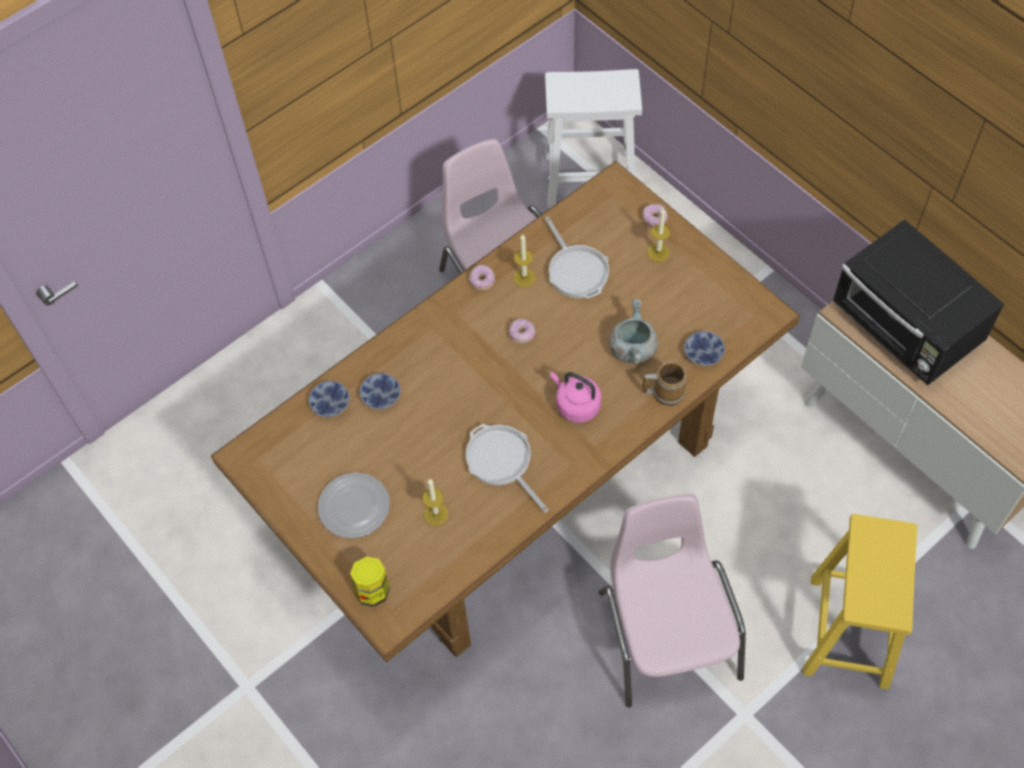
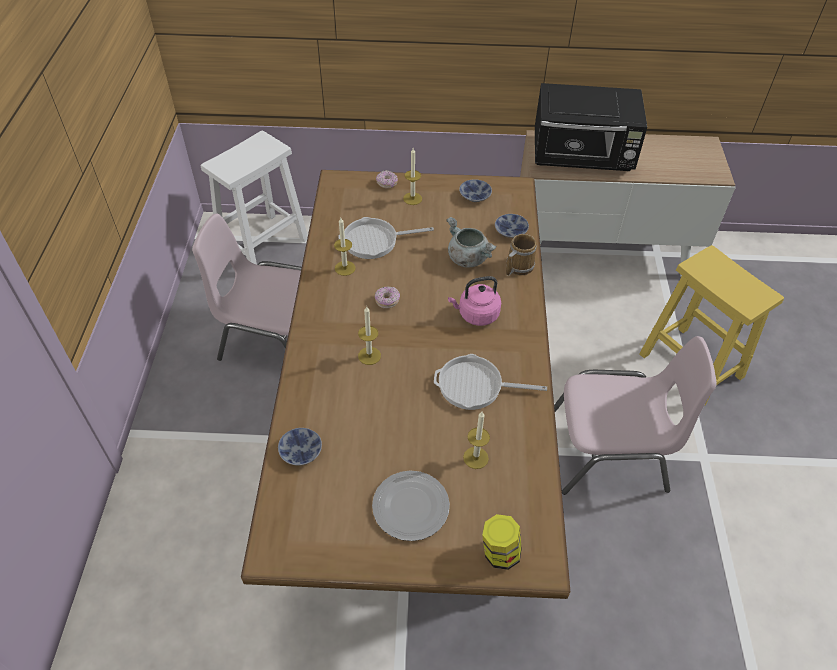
camera: 50 degrees left, 10 degrees down
bowl [360,373,401,409] -> bowl moved to [459,180,492,202]
donut [469,265,495,290] -> none
frying pan [545,217,609,298] -> frying pan turned 150 degrees clockwise [338,217,434,259]
pink chair [598,494,746,708] -> pink chair turned 150 degrees clockwise [554,336,717,495]
none -> candle [358,306,381,365]

